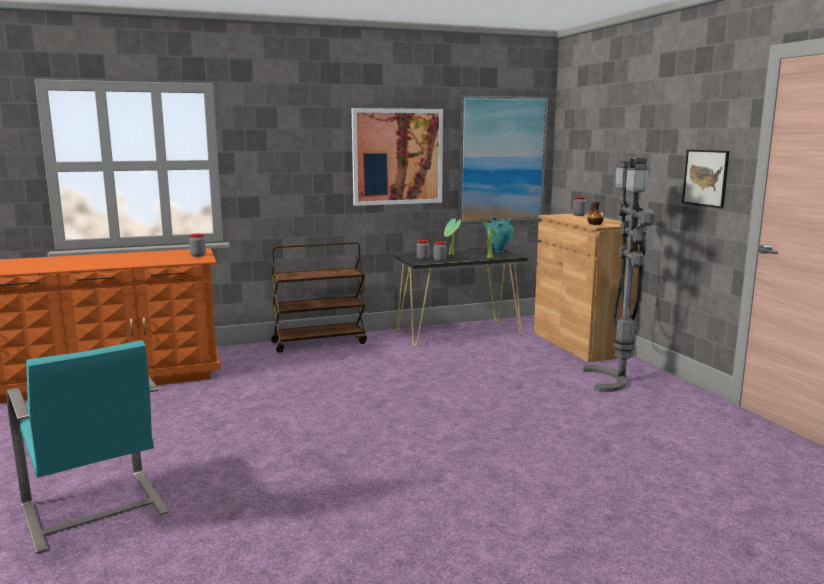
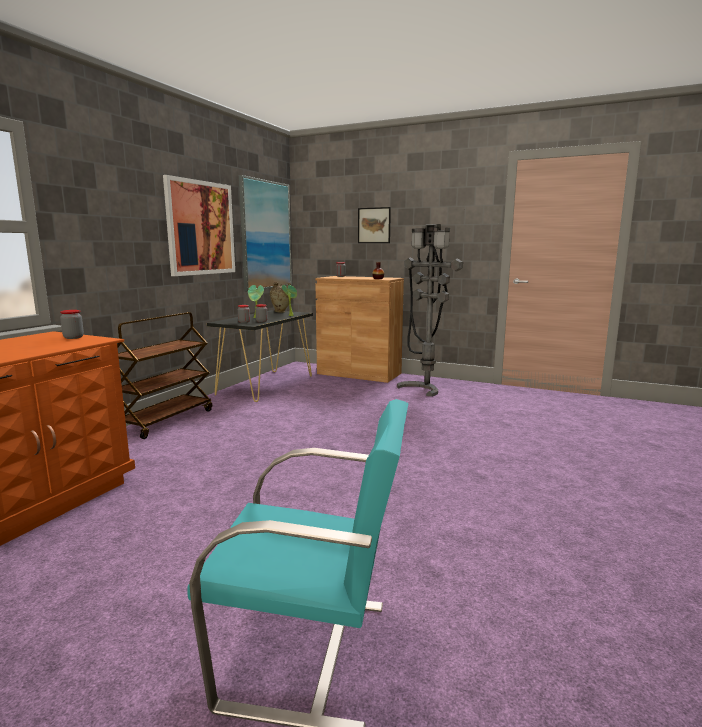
camera: 45 degrees left, 0 degrees up
turquoise vase [486,217,514,253] -> beige vase [270,282,292,313]
picture [682,150,729,208] -> picture moved to [358,207,391,243]

